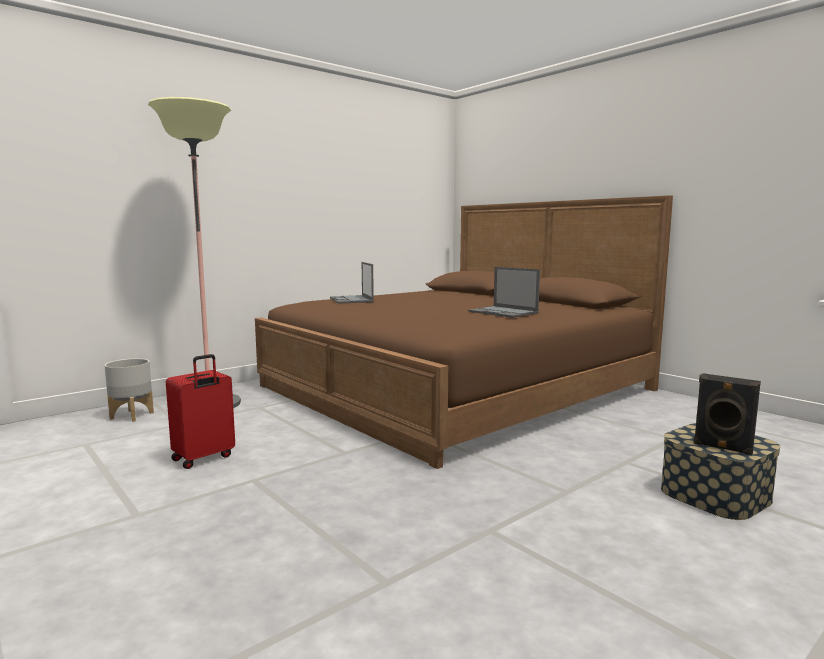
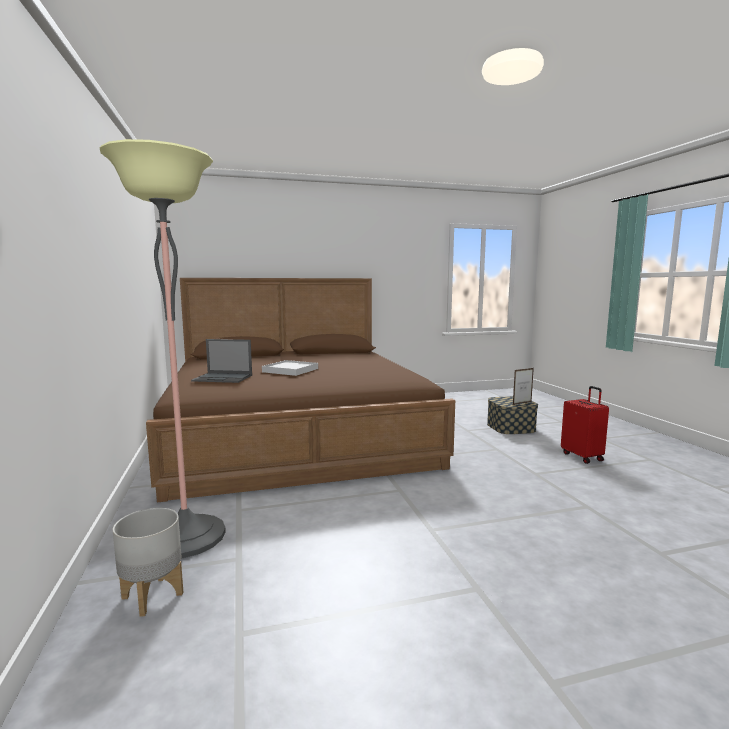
camera: 65 degrees left, 0 degrees up
red suitcase [166,354,235,469] -> red suitcase moved to [561,386,609,464]
laptop [468,267,540,318] -> none
black speaker [694,373,761,455] -> picture frame [513,368,534,405]
none -> white tray [262,360,318,376]

